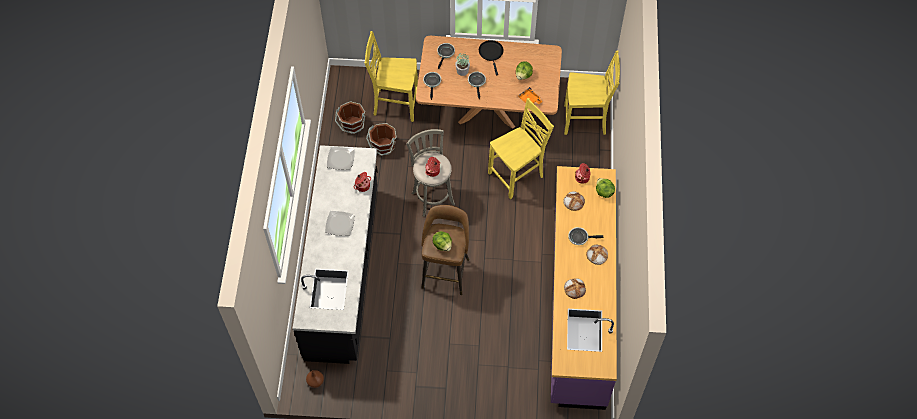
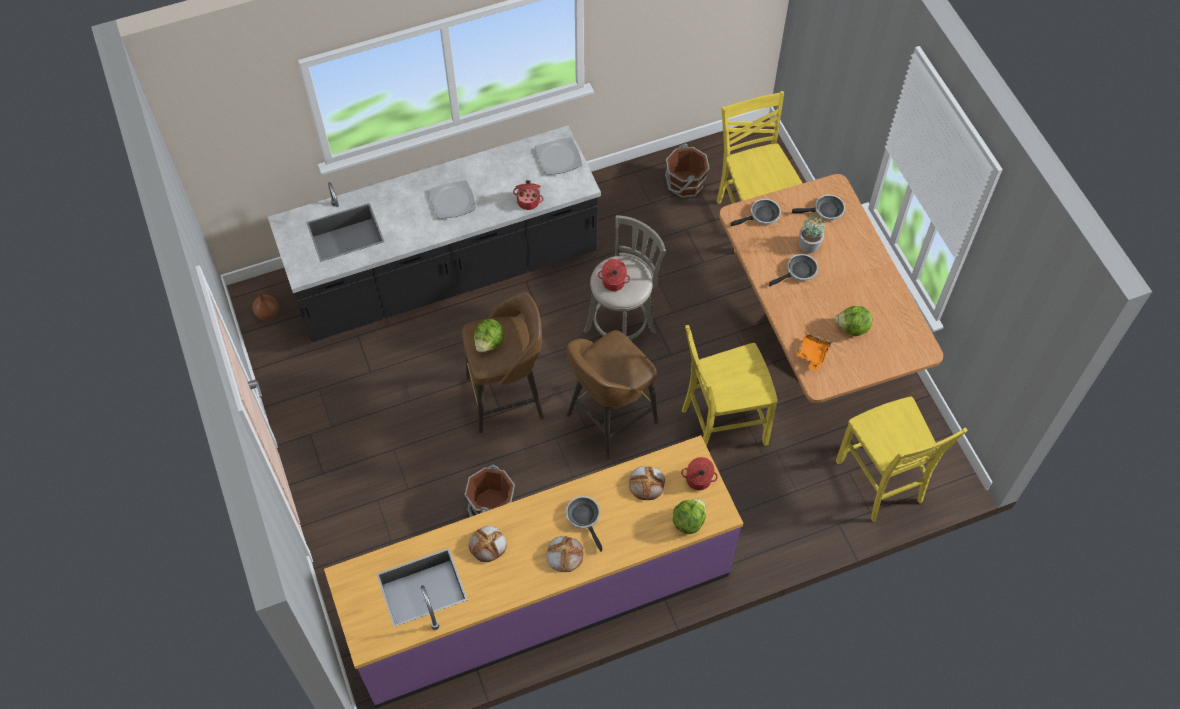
camera: 65 degrees right, 0 degrees up
brown bucket [366,123,397,156] -> brown bucket moved to [465,465,515,517]
black frying pan [479,40,504,75] -> none
yellow chair [488,98,554,199] -> yellow chair turned 135 degrees clockwise [682,325,778,446]
none -> brown stool [567,330,658,460]

